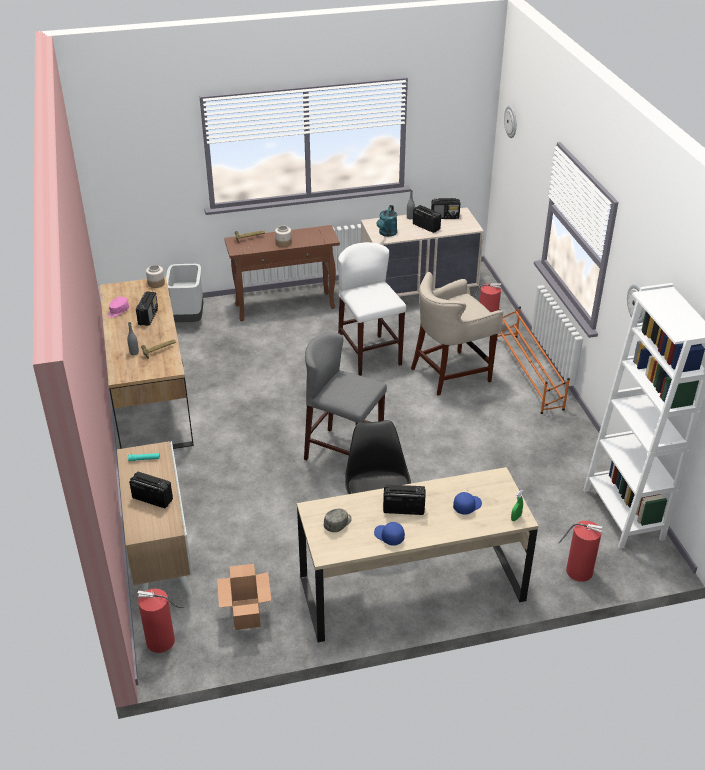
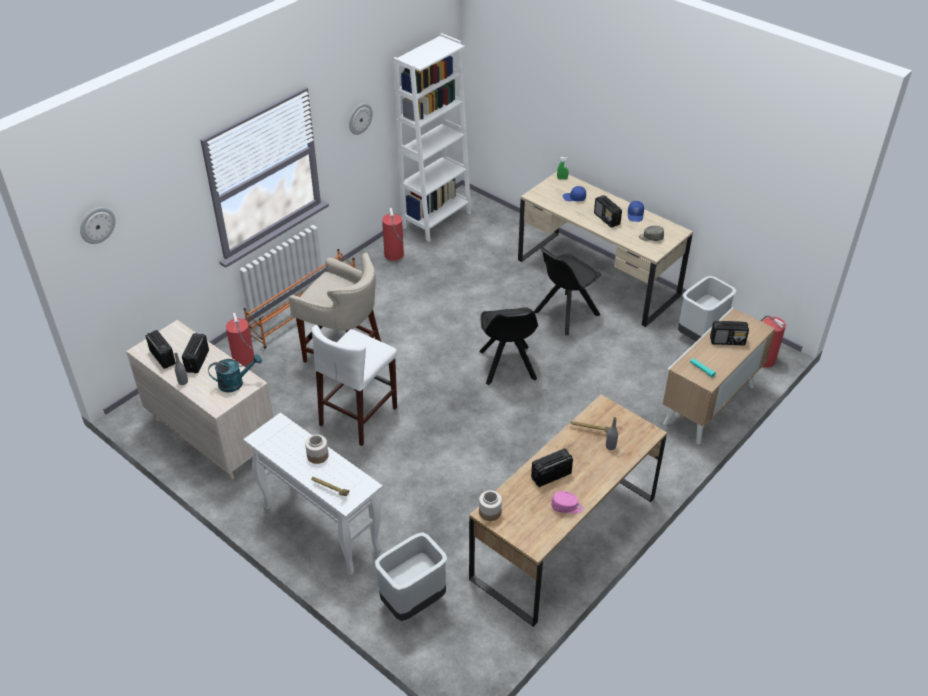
camera: 125 degrees left, 5 degrees up
radio [129,471,173,508] -> radio turned 75 degrees counterclockwise [710,320,749,345]
cardboard box [217,564,272,630] -> grey trash can [678,276,736,341]
brown console table [224,225,340,321] -> white console table [243,413,383,575]
grey stool [304,333,387,461] -> black chair [479,307,538,385]
fire extinguisher [558,521,602,582] -> fire extinguisher moved to [382,208,404,261]

